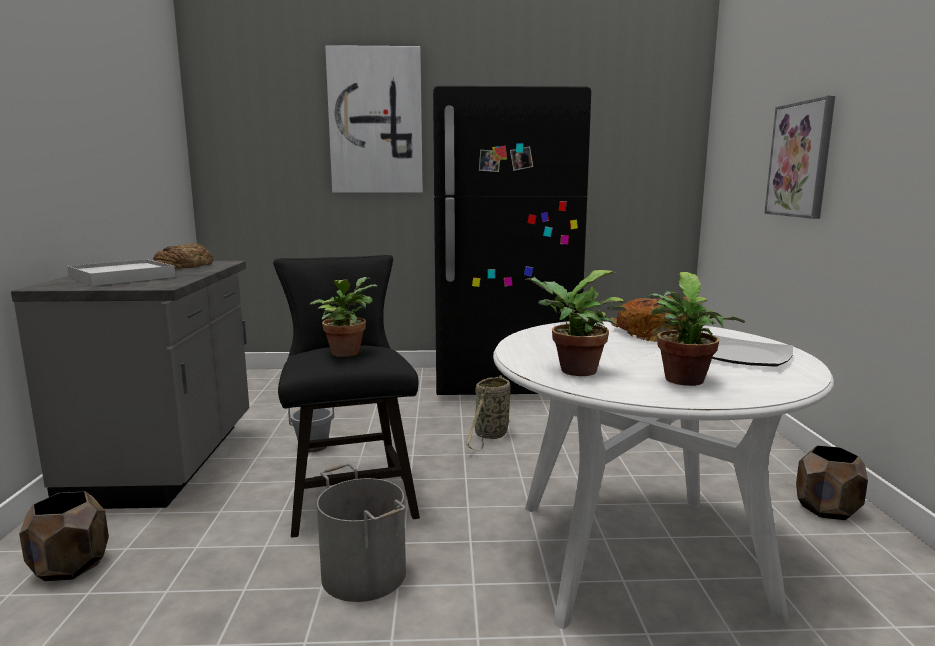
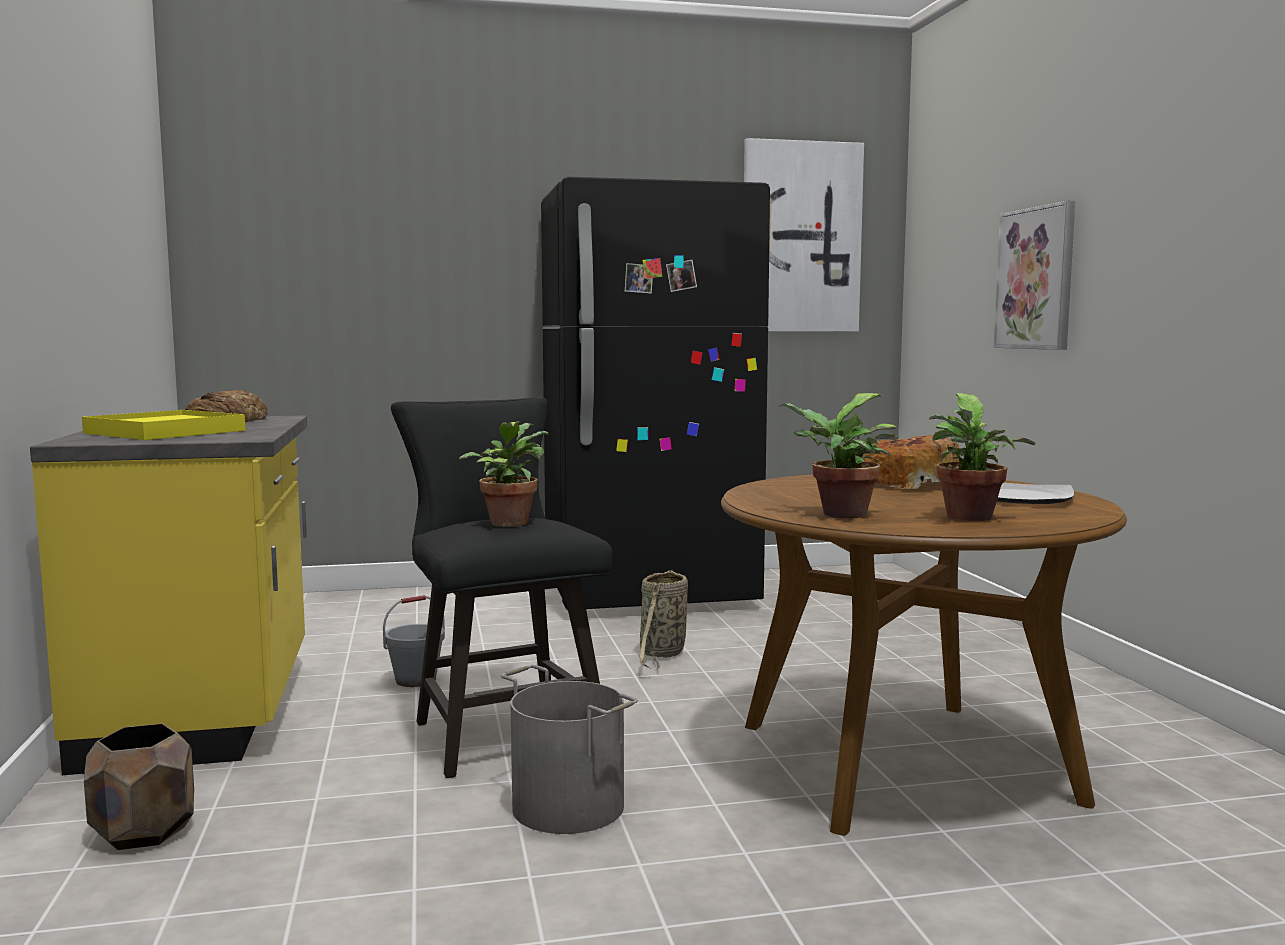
camera: 10 degrees left, 5 degrees down
grey counter [11,261,249,509] -> yellow counter [30,416,307,775]
white tray [67,259,176,286] -> yellow tray [82,410,245,440]
picture [325,45,423,193] -> picture moved to [744,138,864,332]
white dining table [493,321,834,629] -> brown dining table [721,475,1127,836]
brown planter [796,445,868,520] -> none

